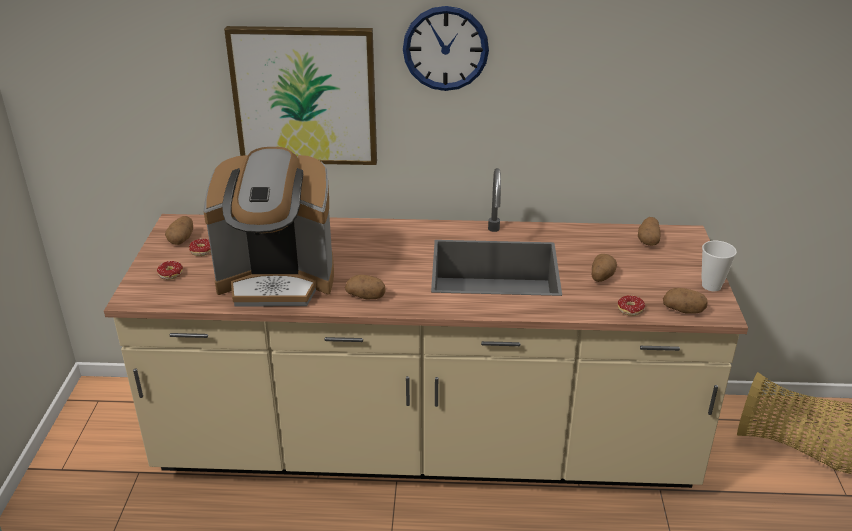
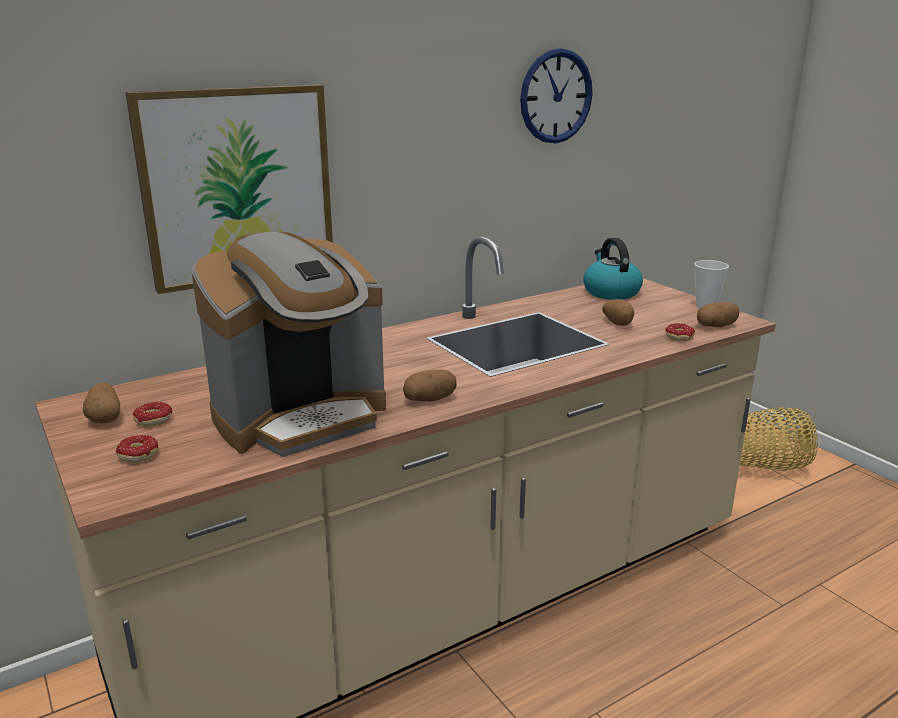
camera: 35 degrees left, 10 degrees down
wall clock [403,6,489,91] -> wall clock moved to [520,48,593,143]
potato [638,217,661,246] -> kettle [583,238,643,300]

